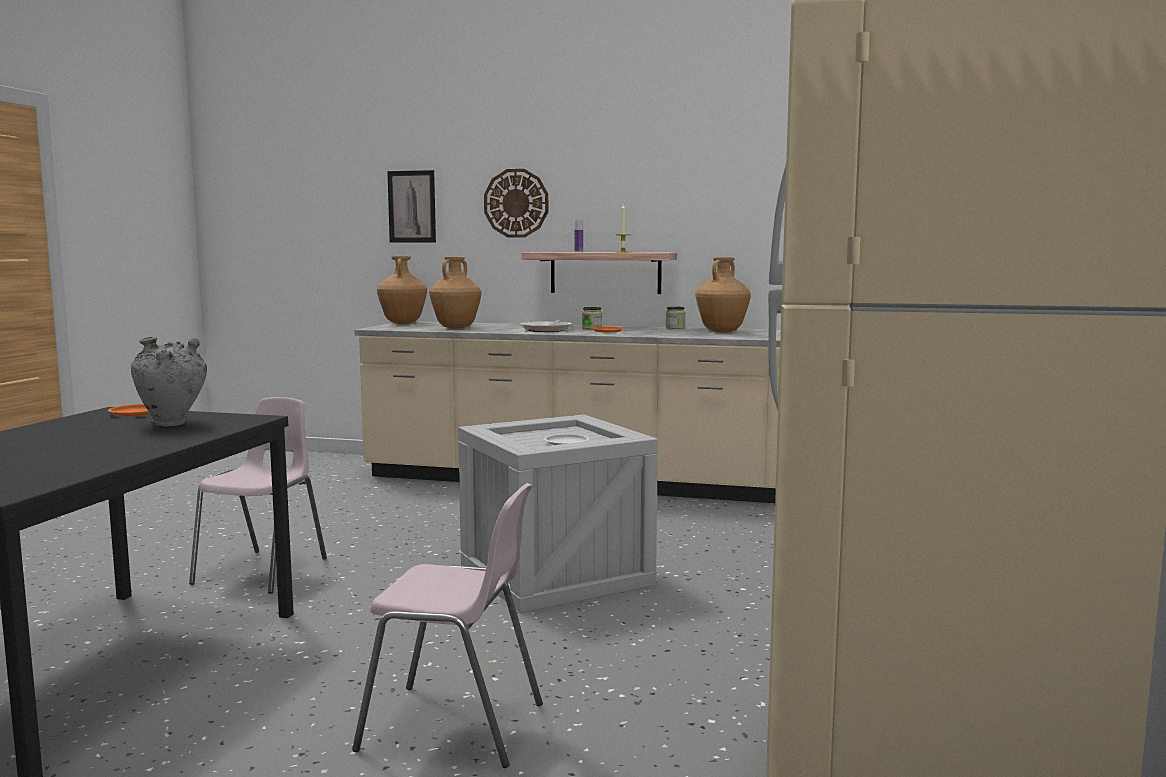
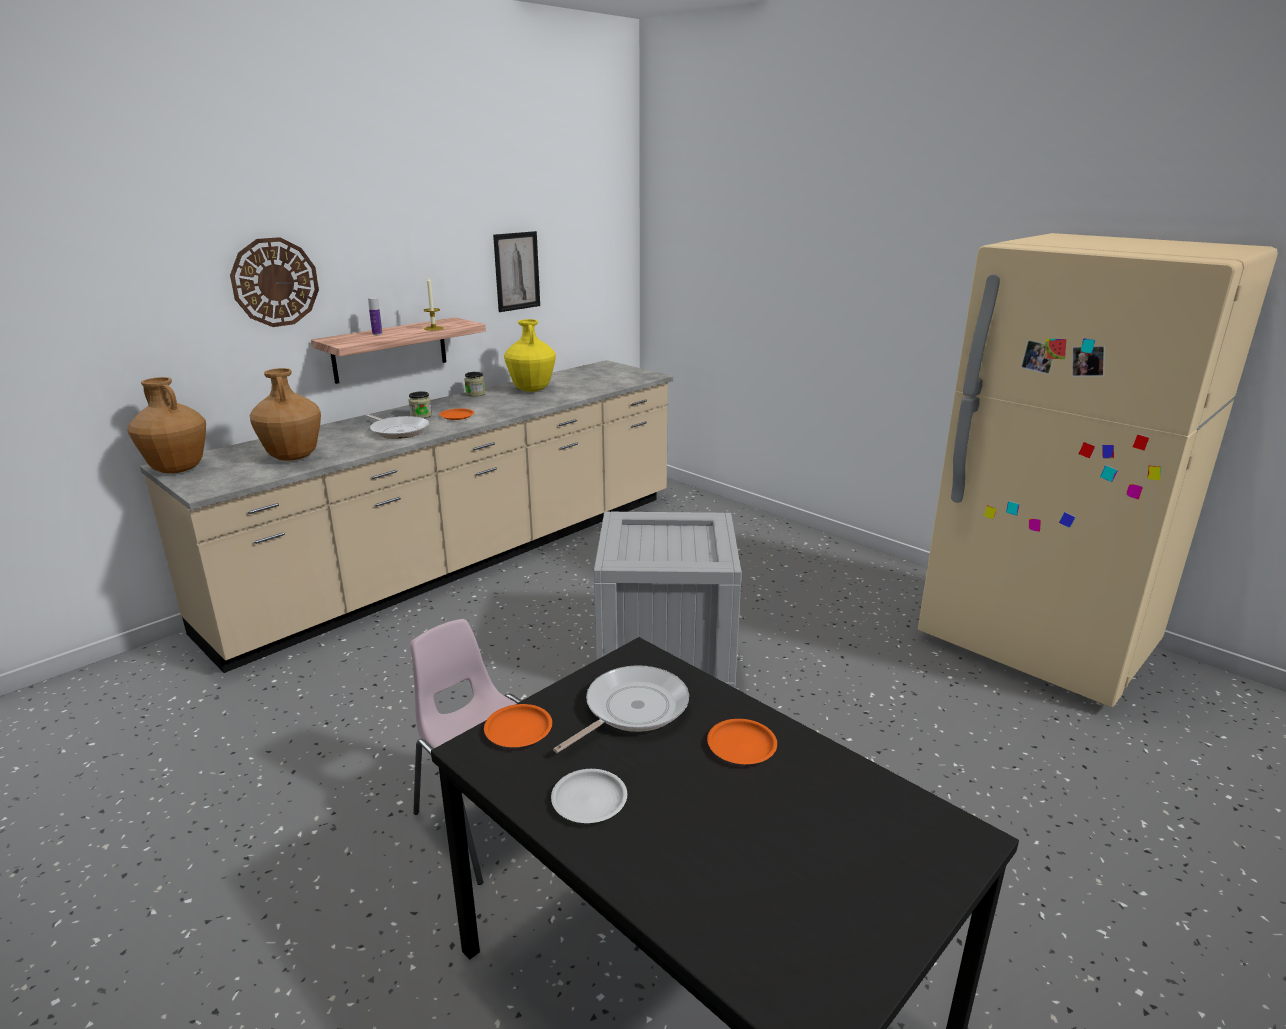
camera: 60 degrees left, 15 degrees up
grey vase [131,337,207,426] -> frying pan [553,665,689,753]
pink chair [352,483,543,768] -> none
picture [387,170,436,243] -> picture moved to [493,231,540,312]
white plate [544,434,589,445] -> white plate moved to [551,769,627,823]
brown vase [696,258,751,333] -> yellow vase [504,319,556,392]
none -> orange plate [707,719,777,764]

